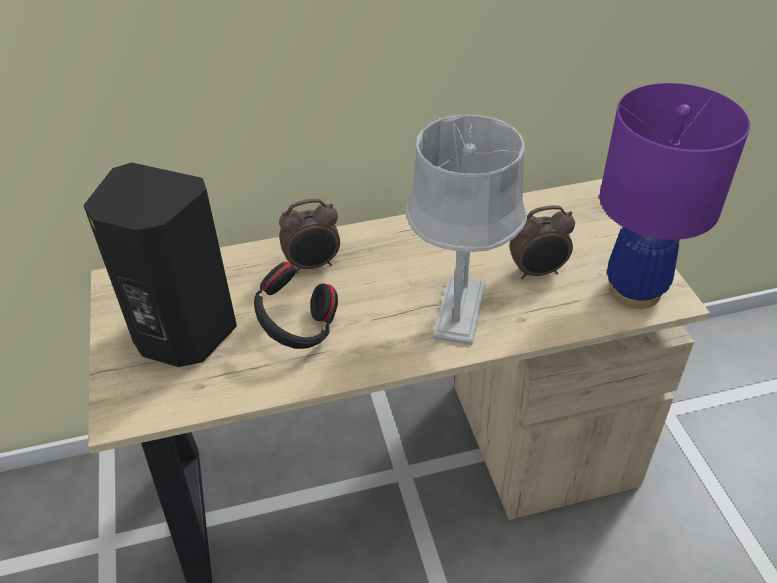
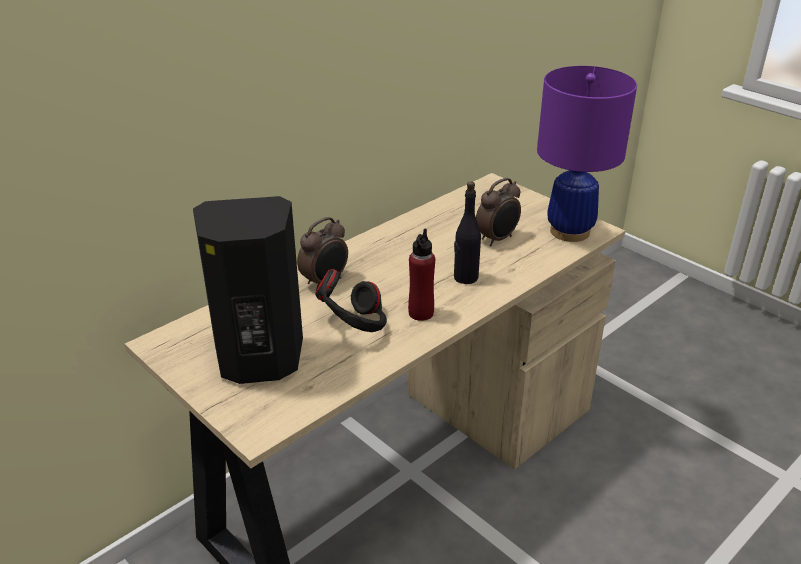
camera: 30 degrees left, 10 degrees down
grey table lamp [406,114,527,345] -> black bottle [454,181,481,284]
none -> red bottle [408,228,435,321]

